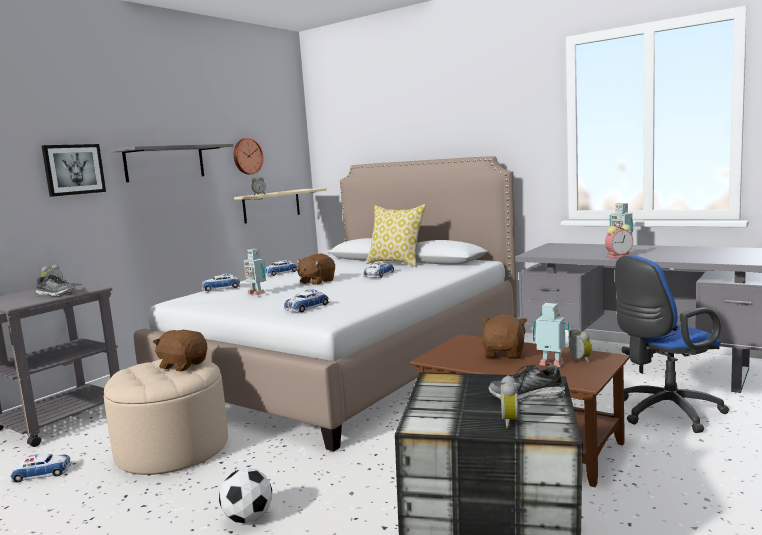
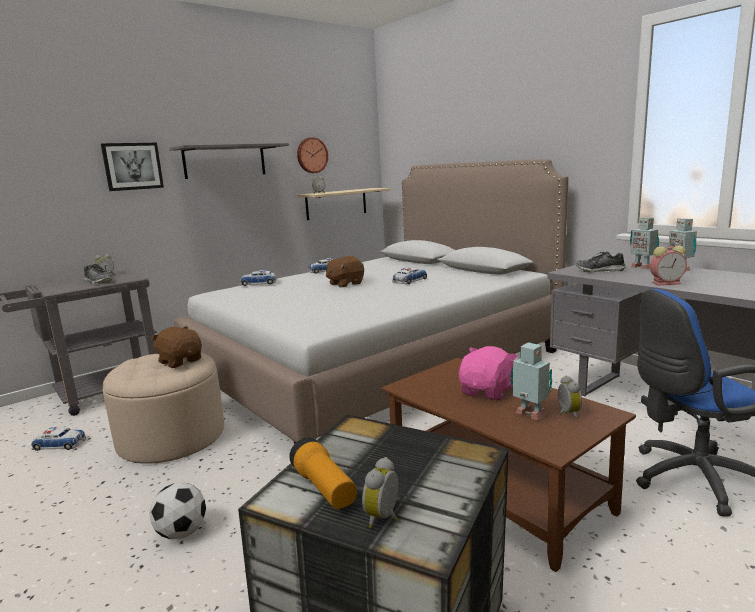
camera: 15 degrees right, 5 degrees up
toy robot [244,249,266,295] -> toy robot moved to [630,218,659,269]
toy car [284,289,329,312] -> none
pillow [366,204,426,267] -> none
brown plush toy [482,314,528,359] -> pink plush toy [459,346,518,400]
shoe [489,364,565,402] -> shoe moved to [576,252,626,273]
none -> flashlight [290,437,357,509]

